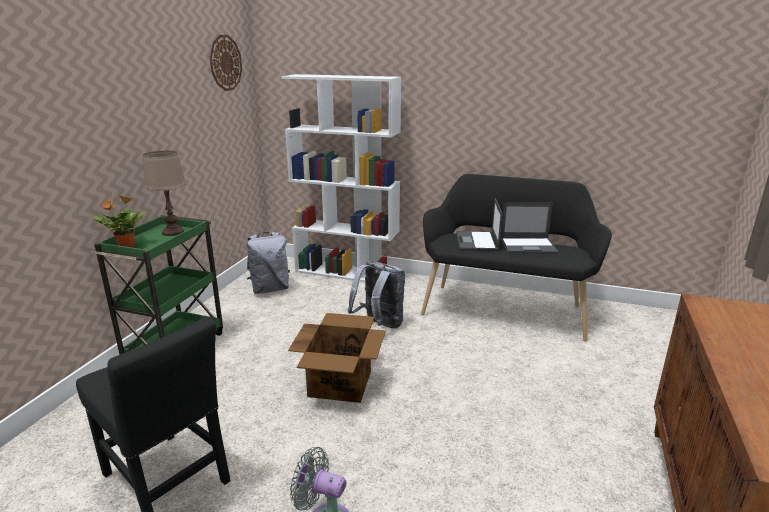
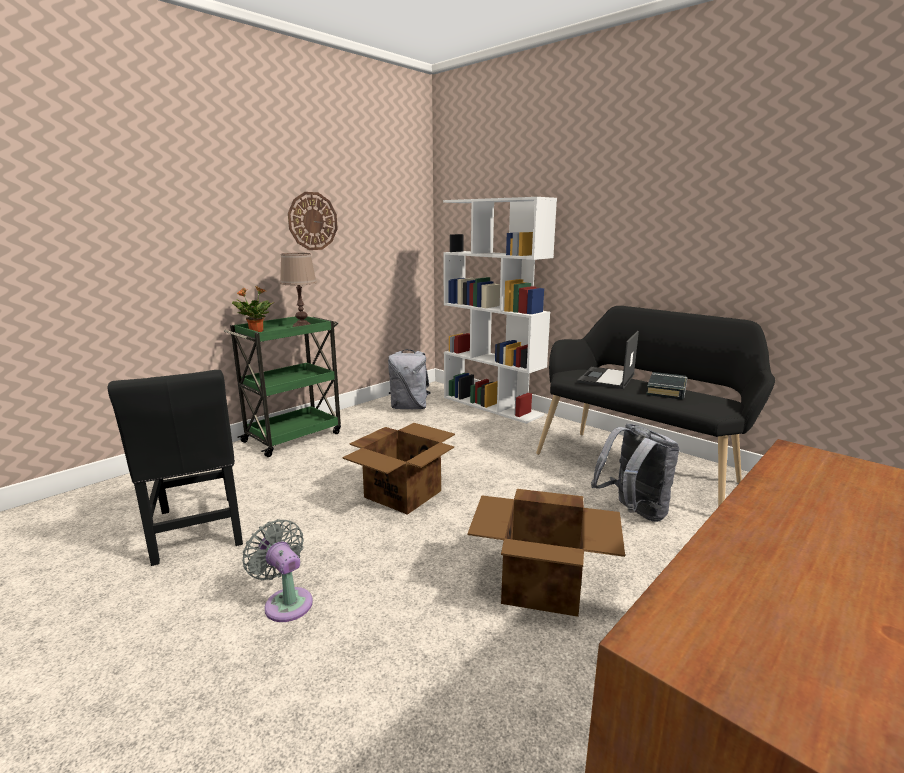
camera: 25 degrees right, 5 degrees down
wall clock [210,35,242,91] -> wall clock moved to [288,192,338,250]
grey backpack [348,261,405,328] -> grey backpack moved to [591,424,679,522]
laptop [500,203,559,254] -> black book [646,372,687,400]
none -> cardboard box [468,489,625,617]

